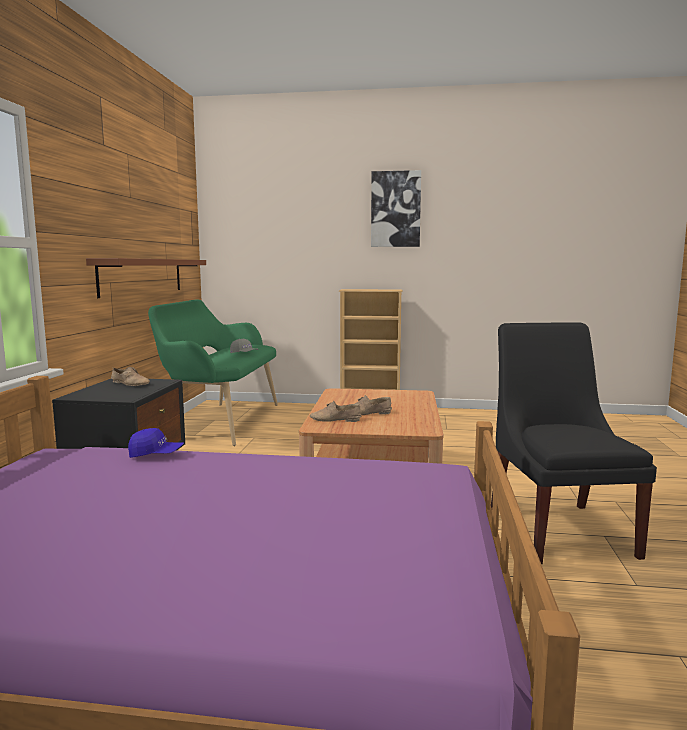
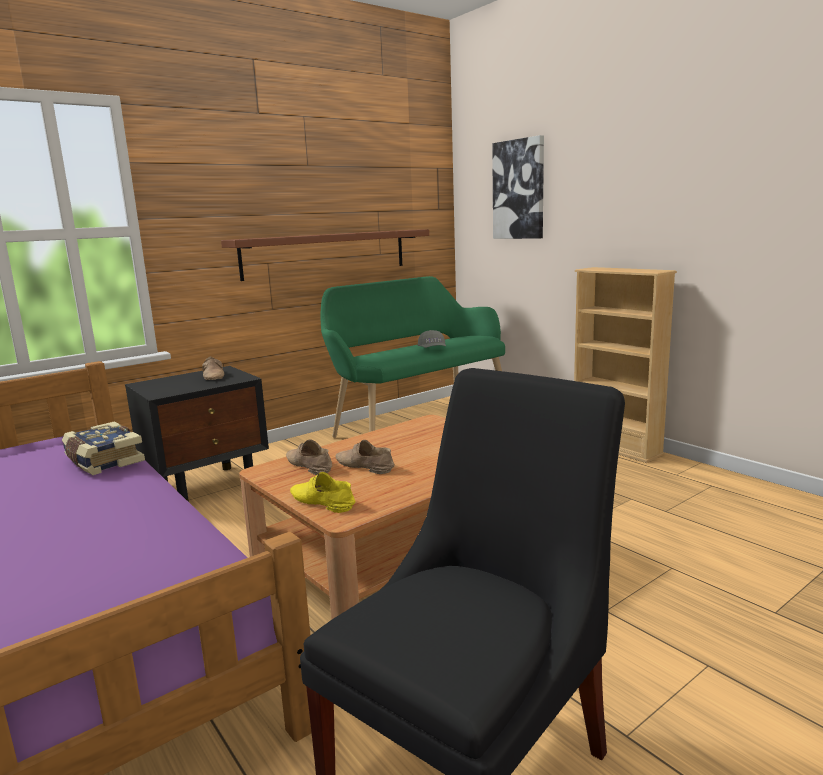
camera: 45 degrees right, 5 degrees up
blue cap [128,428,184,458] -> book [62,421,145,475]
picture [371,170,421,247] -> picture moved to [492,135,544,239]
none -> yellow shoe [290,472,355,513]

